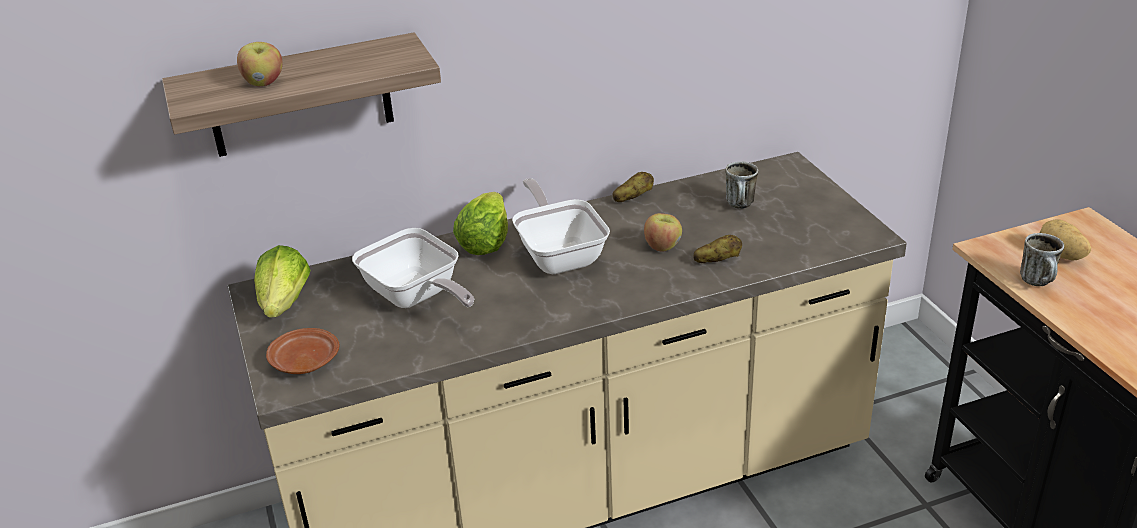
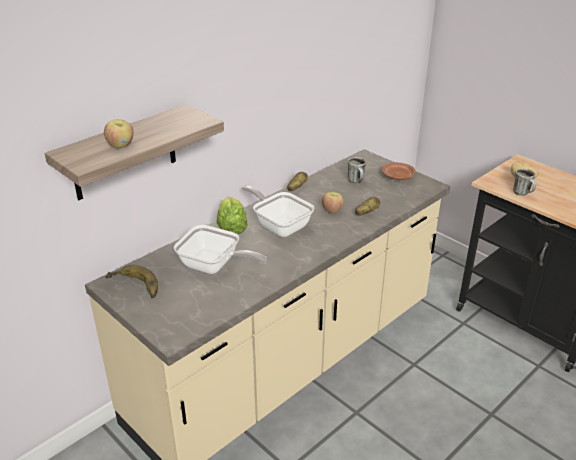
camera: 25 degrees left, 0 degrees up
lettuce [254,245,311,318] -> banana [105,265,158,298]
brown plate [266,328,339,374] -> brown plate moved to [382,162,415,180]

